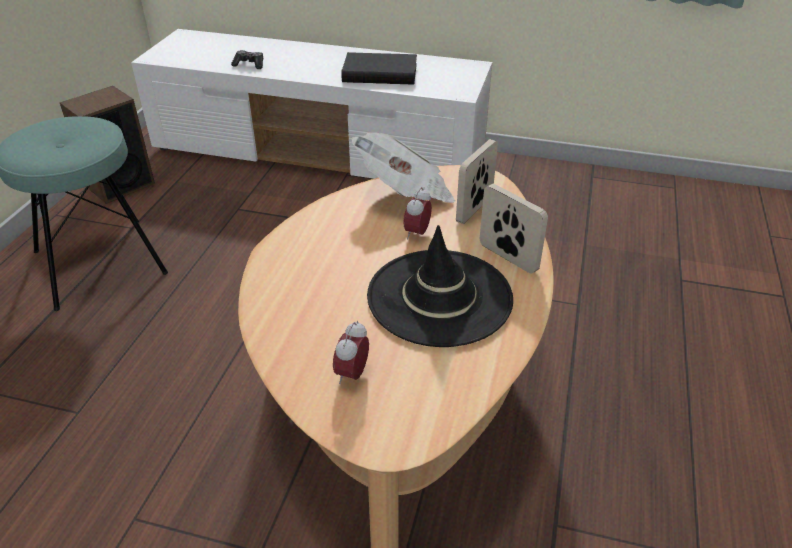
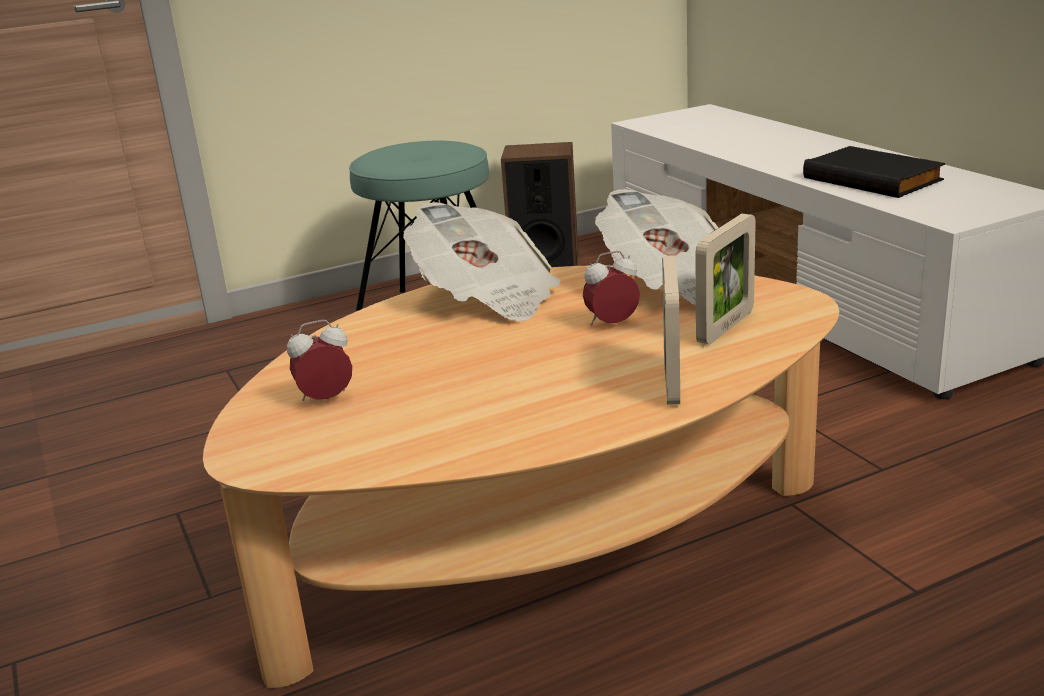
camera: 50 degrees right, 15 degrees down
game controller [231,50,263,69] -> none
black hat [367,225,513,347] -> none
picture frame [456,139,498,224] -> picture frame turned 135 degrees clockwise [696,214,756,344]
none -> newspaper [403,202,561,321]

